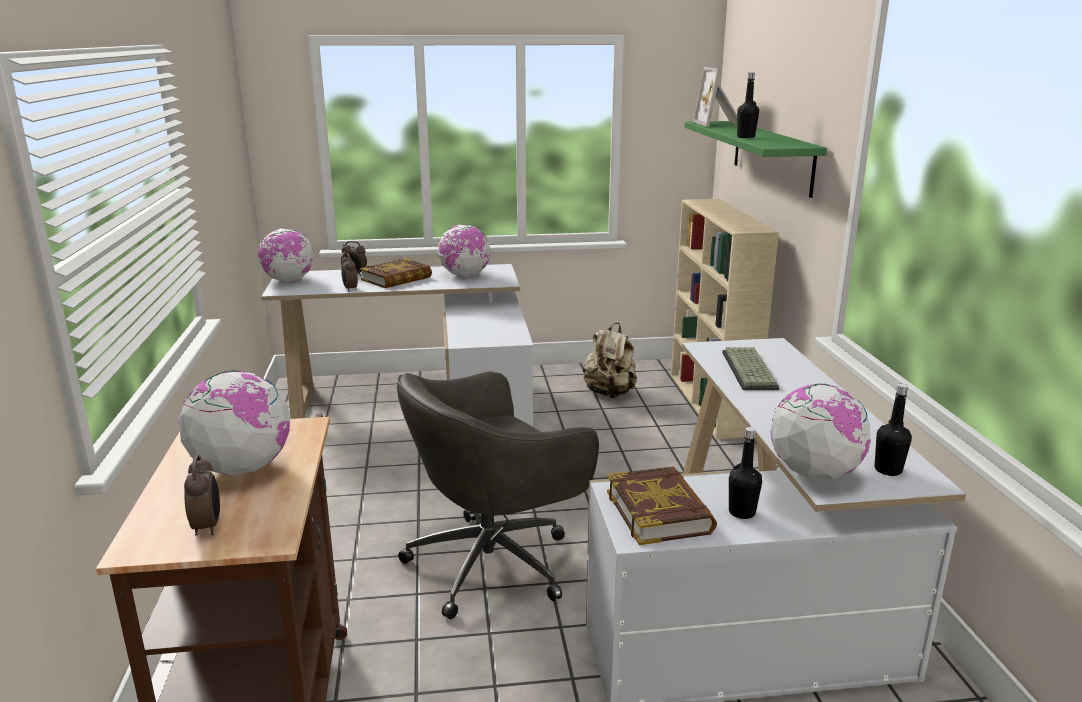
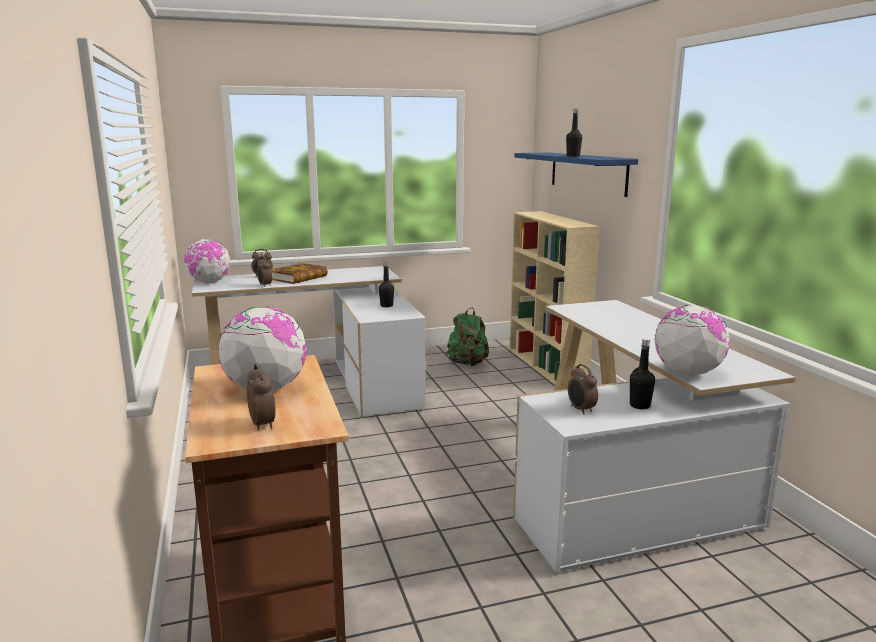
camera: 10 degrees left, 5 degrees down
grey office chair [397,372,599,619] -> none
globe [438,225,490,277] -> none
beige backpack [583,323,637,398] -> green backpack [446,307,489,366]
book [607,466,717,545] -> alarm clock [568,364,598,414]
green shelf [685,121,827,198] -> blue shelf [515,153,638,197]
picture frame [693,67,737,127] -> none
keyboard [722,347,779,390] -> none
black bottle [875,383,912,476] -> black bottle moved to [379,262,394,307]

